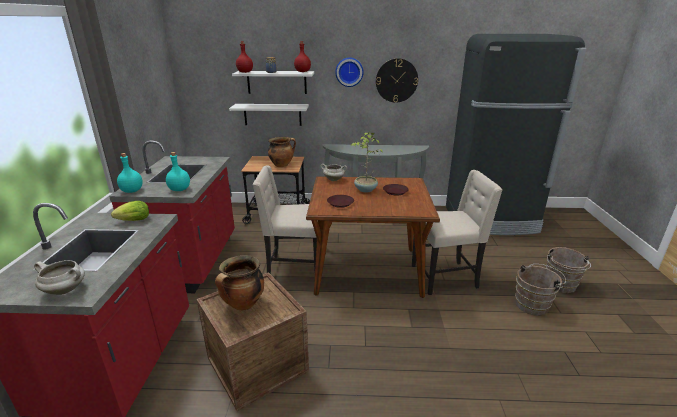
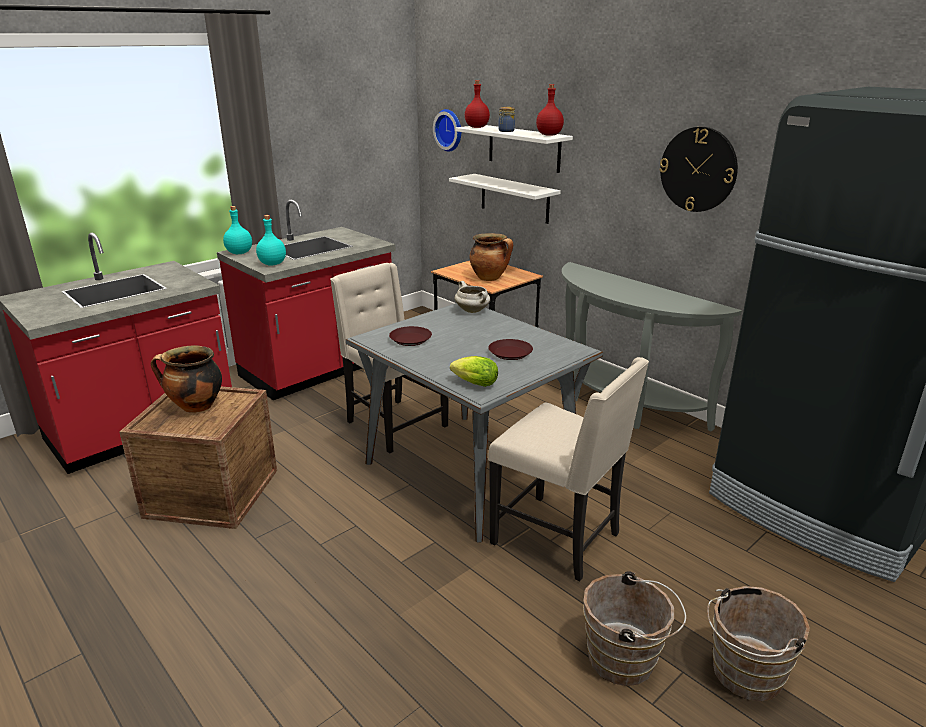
camera: 45 degrees right, 0 degrees up
white cooking pot [34,260,85,295] -> none
lettuce [111,201,149,221] -> lettuce moved to [450,356,498,387]
brown dining table [306,176,440,298] -> grey dining table [346,303,603,542]
wall clock [335,57,364,87] -> wall clock moved to [433,109,461,152]
potted plant [350,132,383,193] -> none

